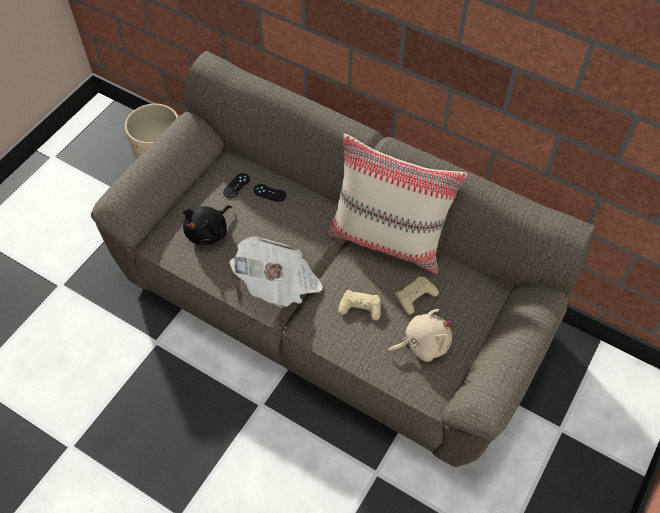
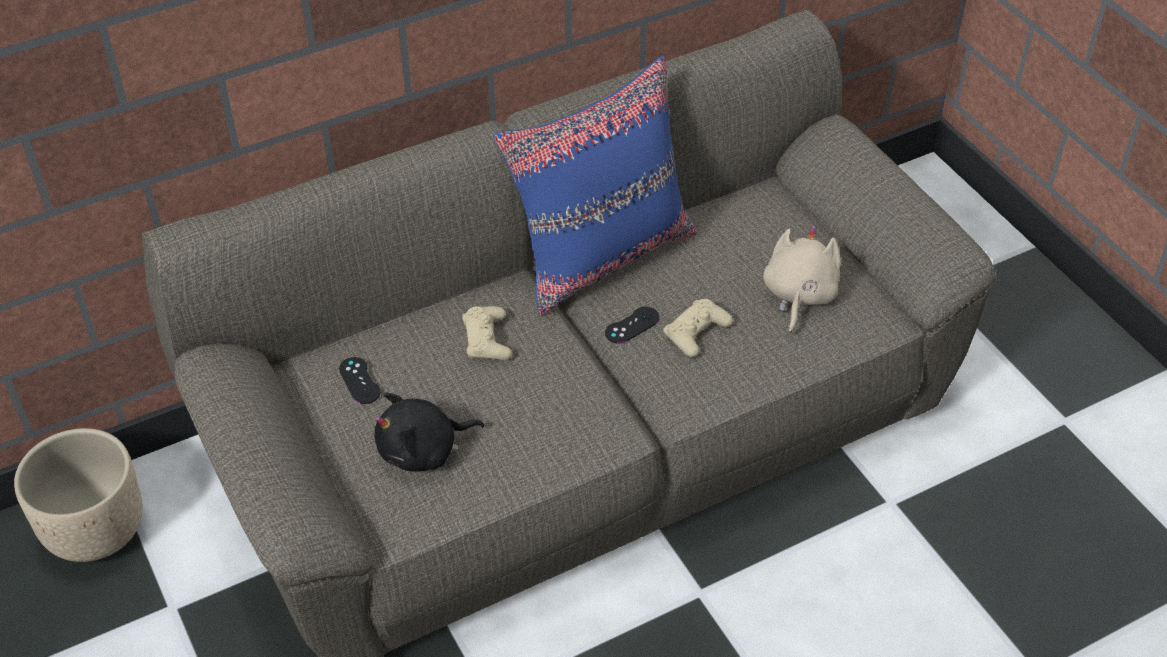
camera: 60 degrees left, 10 degrees down
black plush toy [183,205,231,245] -> black plush toy turned 90 degrees clockwise [374,392,484,472]
newspaper [230,236,323,308] -> none
black game controller [253,184,286,202] -> black game controller moved to [605,307,660,344]
beige pillow [326,134,467,274] -> blue pillow [493,56,697,316]
beige game controller [395,276,439,314] -> beige game controller moved to [462,306,512,360]

